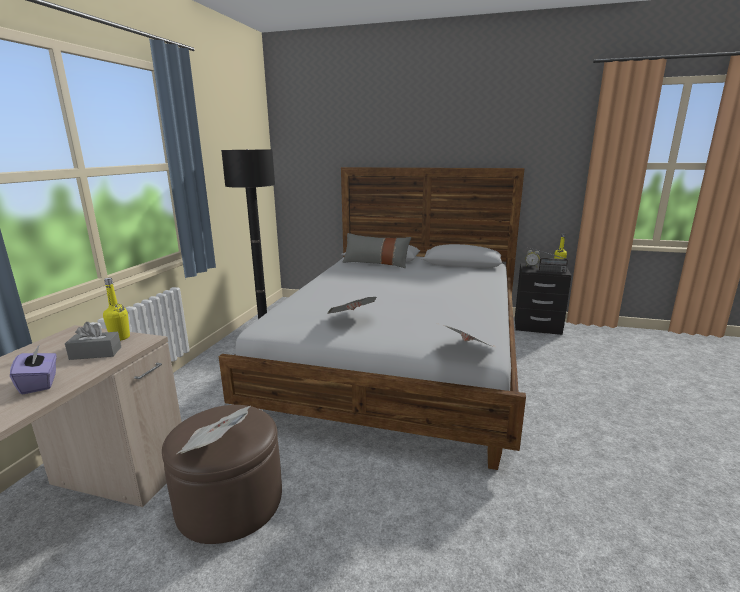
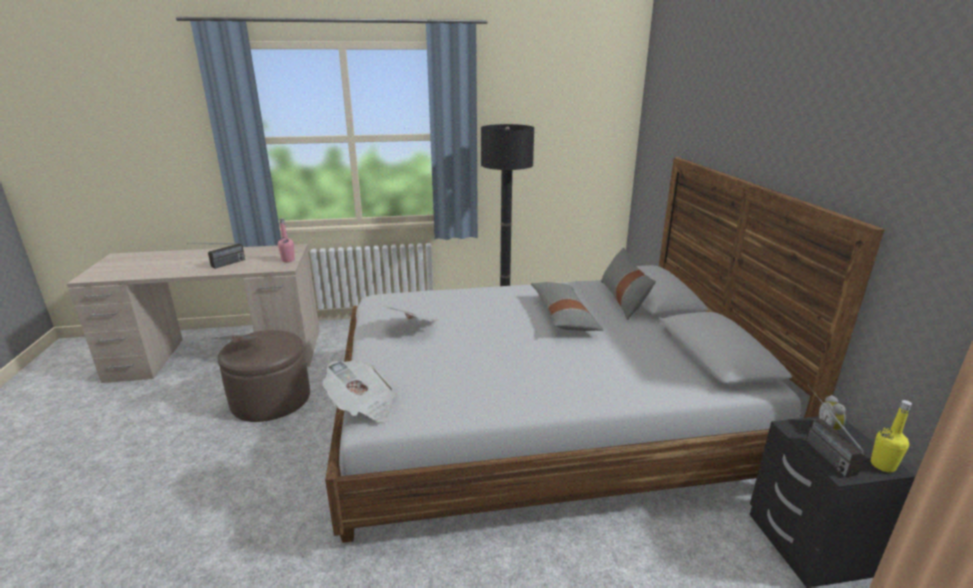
camera: 65 degrees right, 5 degrees up
purple tissue box [10,344,57,395] -> radio [187,243,245,269]
grey tissue box [65,322,121,360] -> none
yellow bottle [103,278,130,341] -> pink bottle [278,218,295,262]
none -> grey pillow [531,282,603,331]

